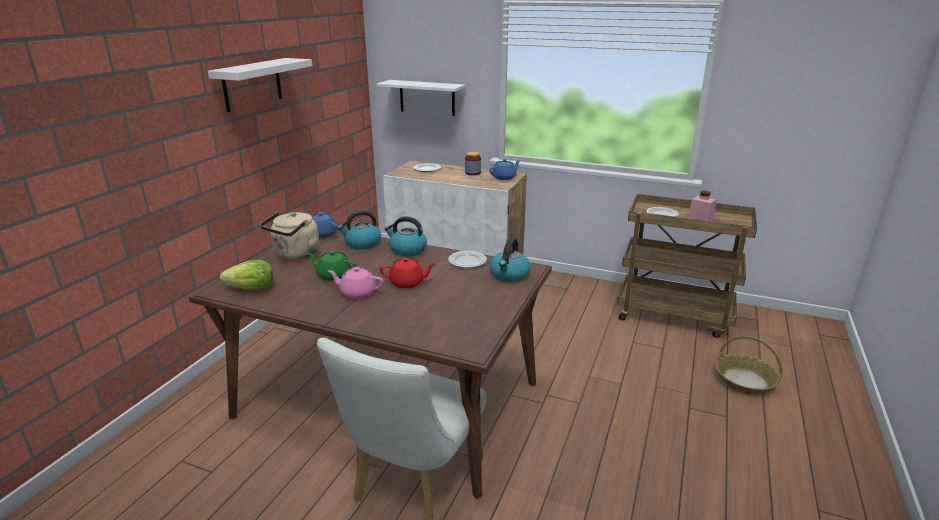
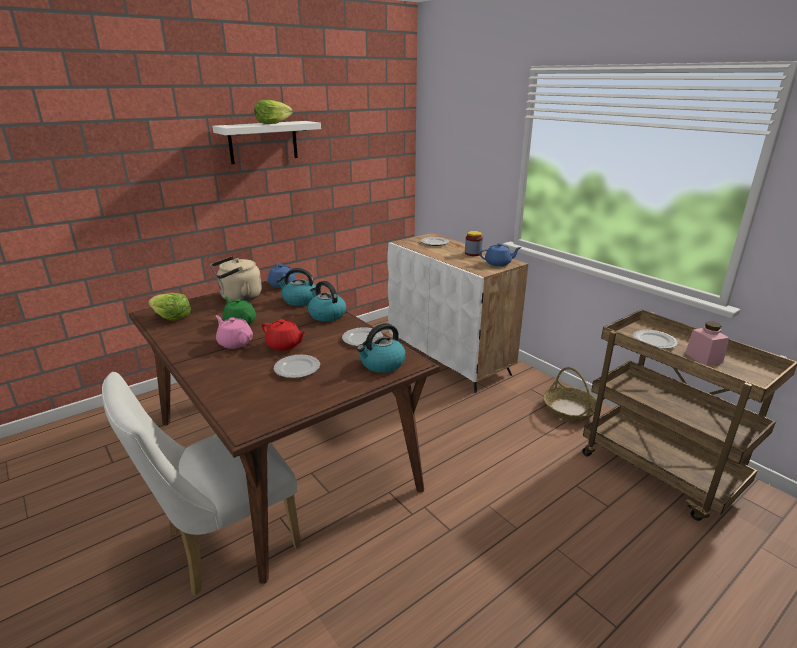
camera: 30 degrees right, 0 degrees up
white shelf [377,80,465,116] -> none
basket [716,336,782,395] -> basket moved to [544,367,597,422]
none -> lettuce [254,100,293,124]
none -> plate [274,355,320,378]

